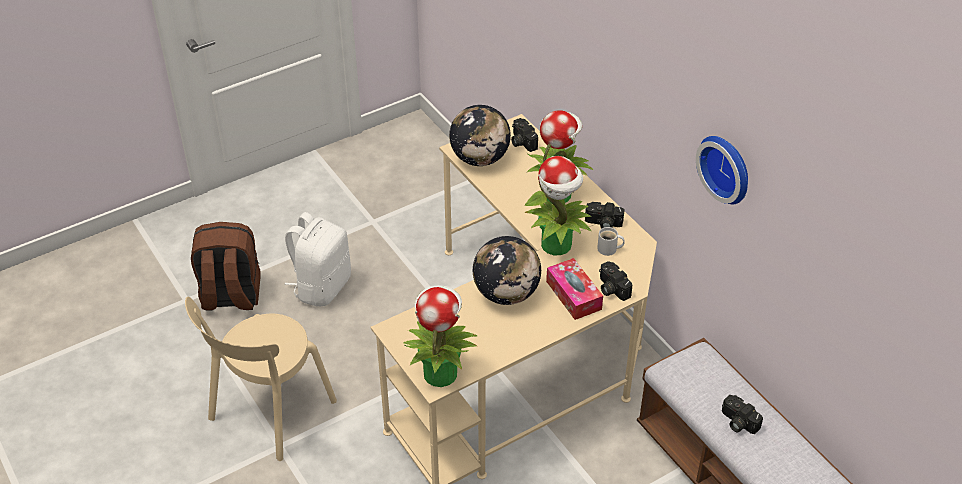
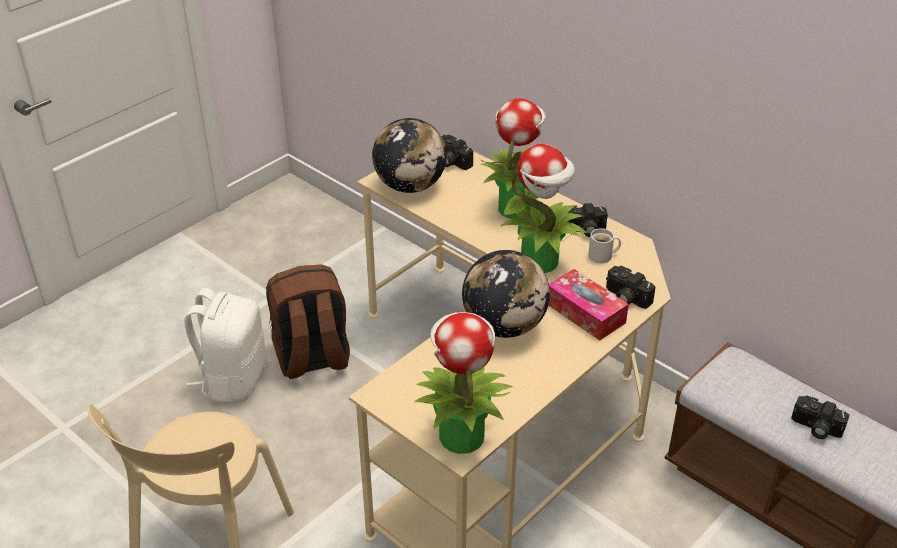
camera: 15 degrees left, 5 degrees down
brown backpack [191,222,261,311] -> brown backpack moved to [266,264,350,379]
wall clock [696,136,748,204] -> none

